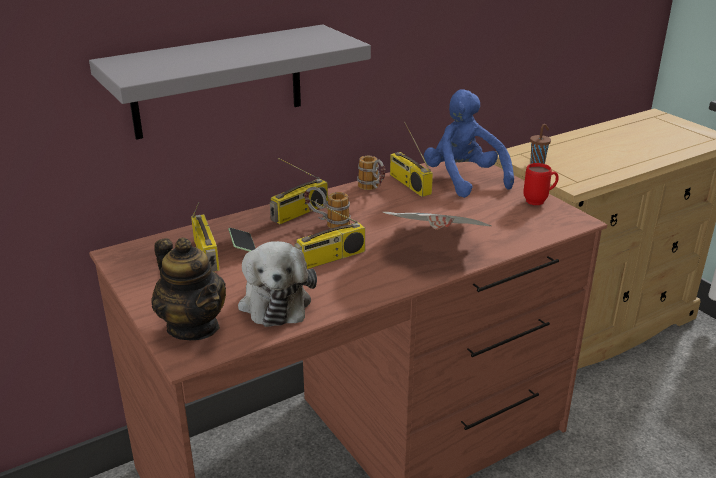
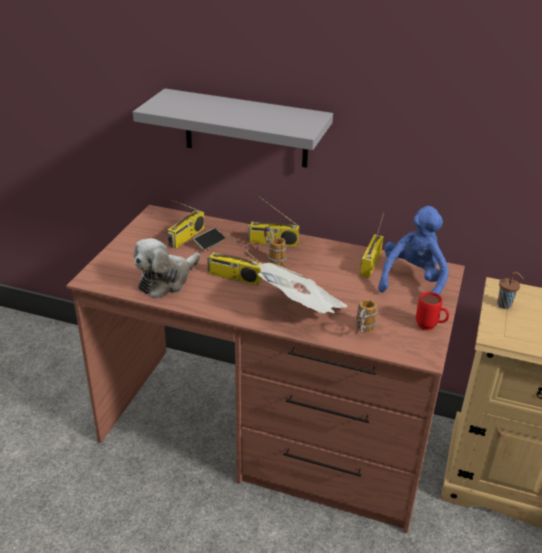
camera: 50 degrees right, 5 degrees up
teapot [151,238,226,340] -> none
mug [357,156,386,190] -> mug moved to [355,299,377,333]

